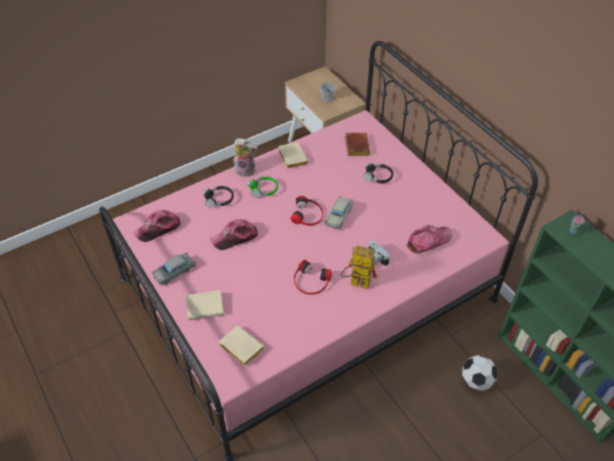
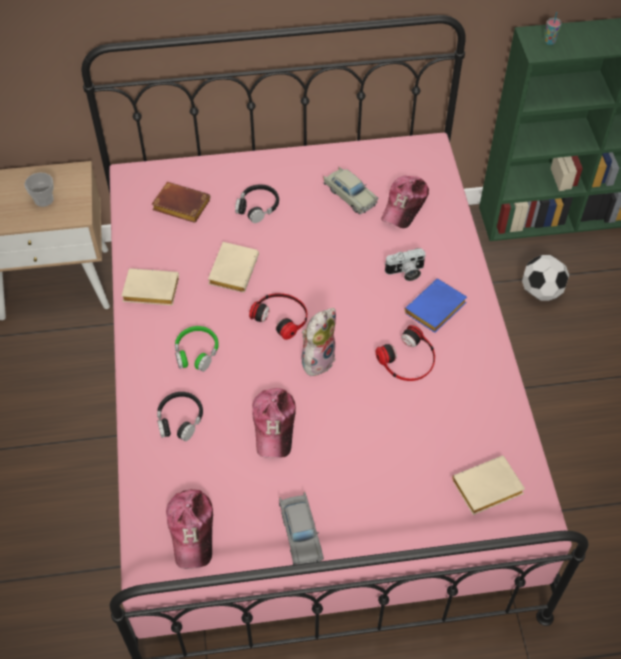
camera: 65 degrees left, 5 degrees up
beige book [185,290,224,320] -> beige book moved to [208,242,259,292]
plush toy [233,138,258,177] -> plush toy moved to [302,308,336,376]
beige toy car [325,196,353,229] -> beige toy car moved to [324,167,378,214]
toy robot [341,246,377,289] -> blue book [404,279,467,333]
cap [407,225,452,254] -> cap turned 150 degrees counterclockwise [381,176,429,228]

